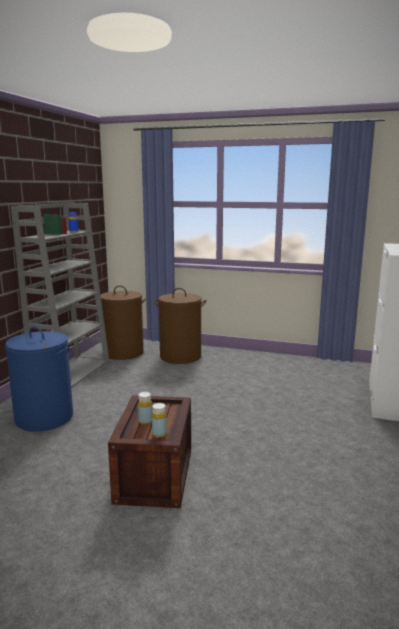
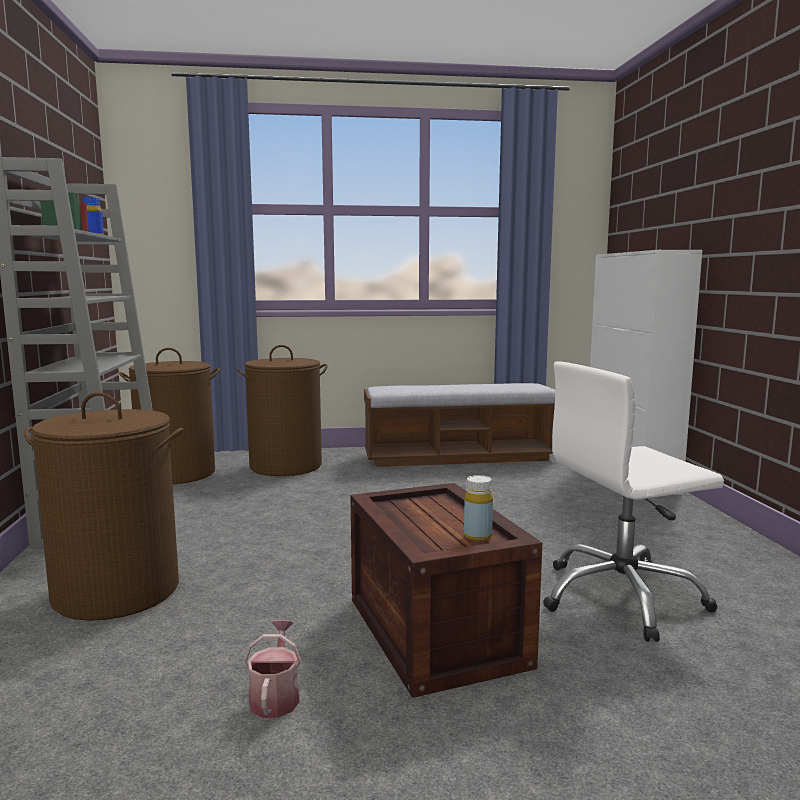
camera: 25 degrees left, 5 degrees down
blue laundry basket [5,327,73,432] -> brown laundry basket [24,392,183,621]
yellow bottle [138,392,152,425] -> none
none -> watering can [245,620,301,718]
none -> bench [364,383,555,467]
none -> white office chair [543,361,724,642]

